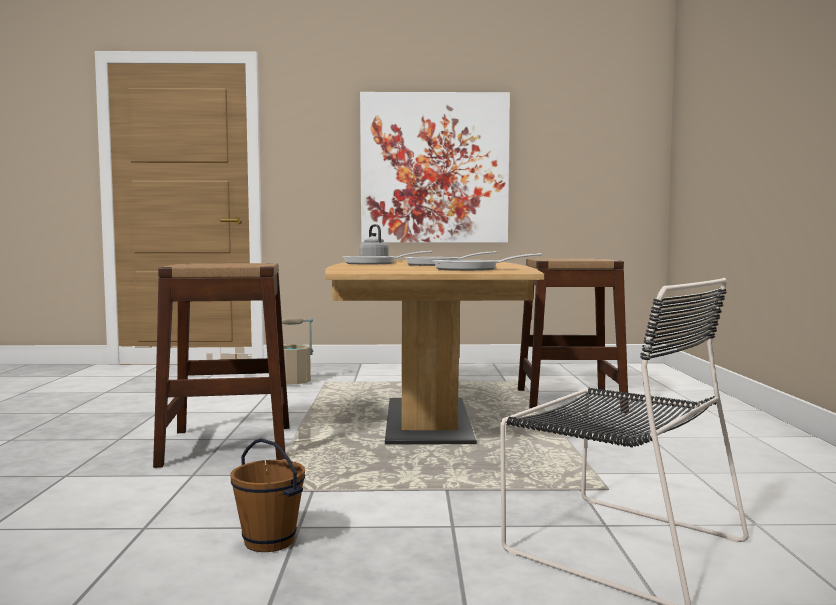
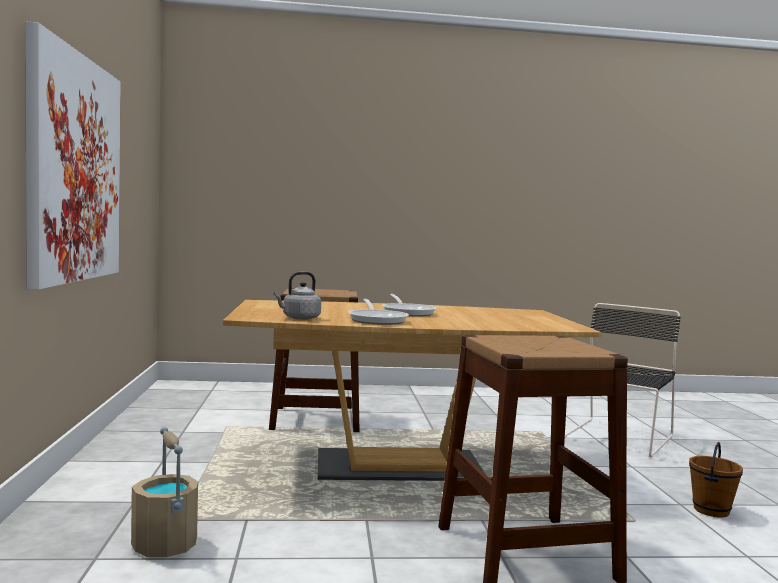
camera: 95 degrees left, 0 degrees up
frying pan [433,253,542,271] -> none

